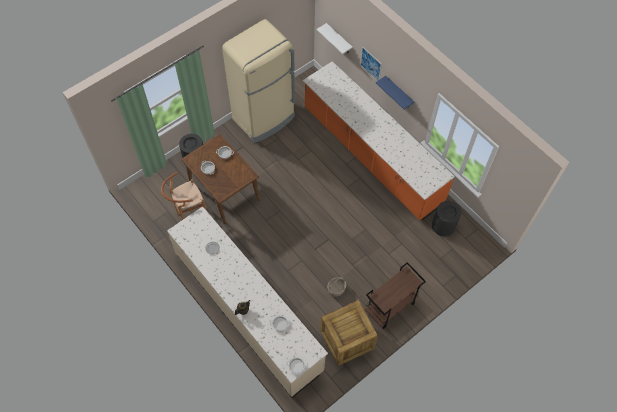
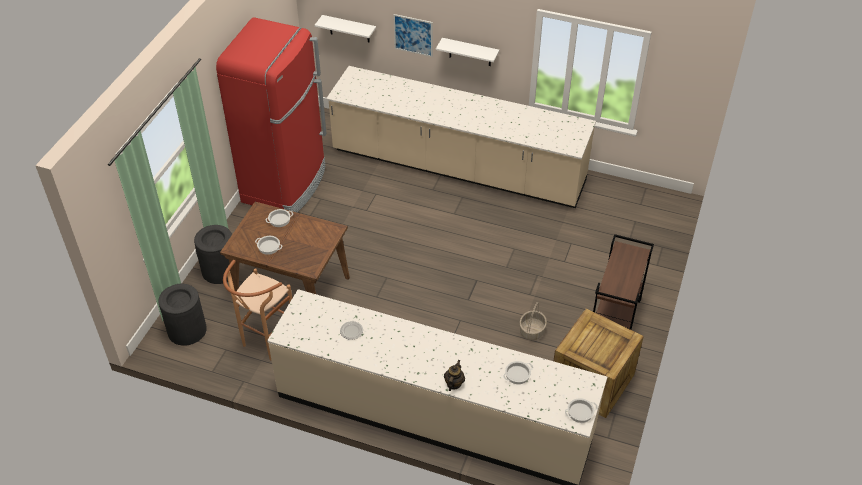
camera: 30 degrees left, 15 degrees down
beige fridge [222,19,295,143] -> red fridge [216,17,326,213]
orange counter [303,61,455,221] -> beige counter [326,66,596,208]
blue shelf [376,76,414,110] -> white shelf [436,38,499,66]
black trash can [432,201,461,237] -> black trash can moved to [158,284,207,346]

